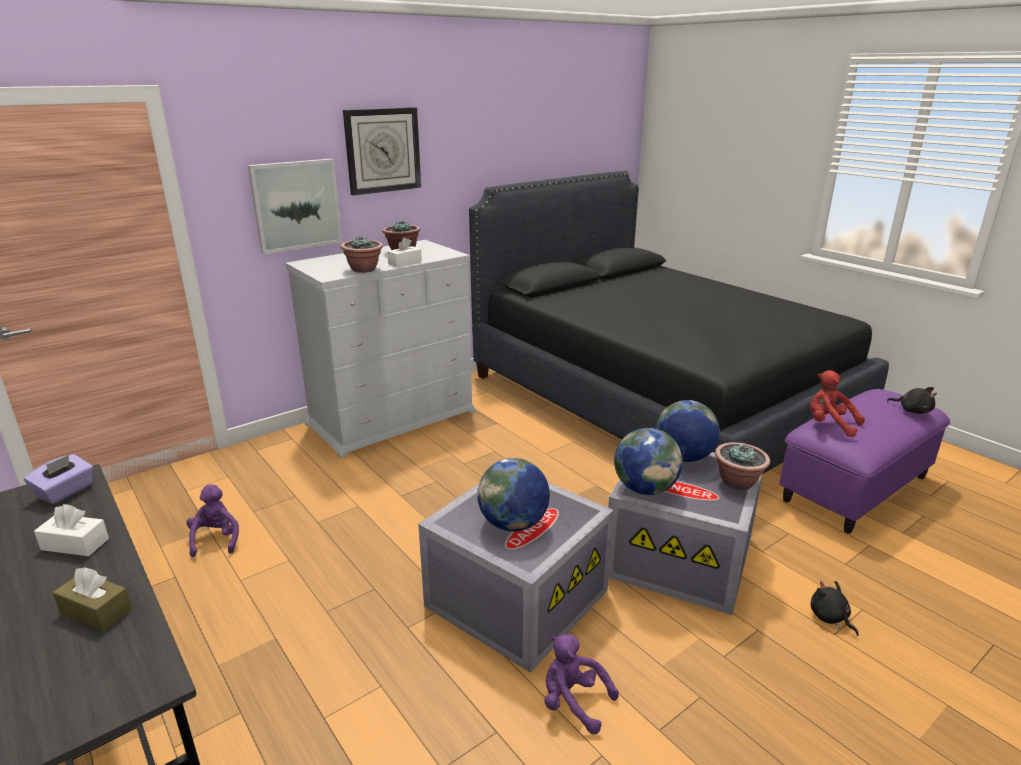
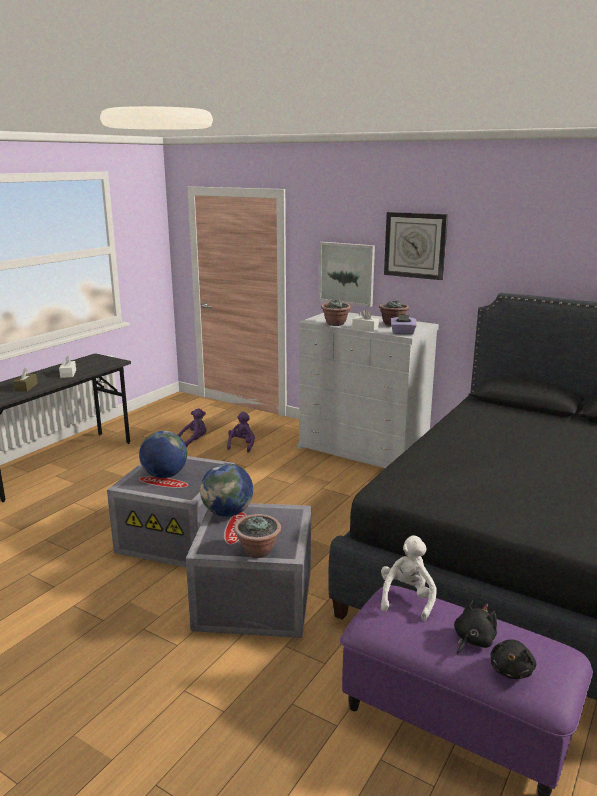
camera: 70 degrees right, 5 degrees down
purple tissue box [24,454,93,504] -> purple tissue box moved to [391,314,417,335]
purple plush toy [544,634,619,734] -> purple plush toy moved to [227,412,255,453]
globe [656,400,720,462] -> none
red plush toy [810,370,865,437] -> white plush toy [381,535,437,621]
black plush toy [811,581,859,636] -> black plush toy moved to [454,600,497,655]

